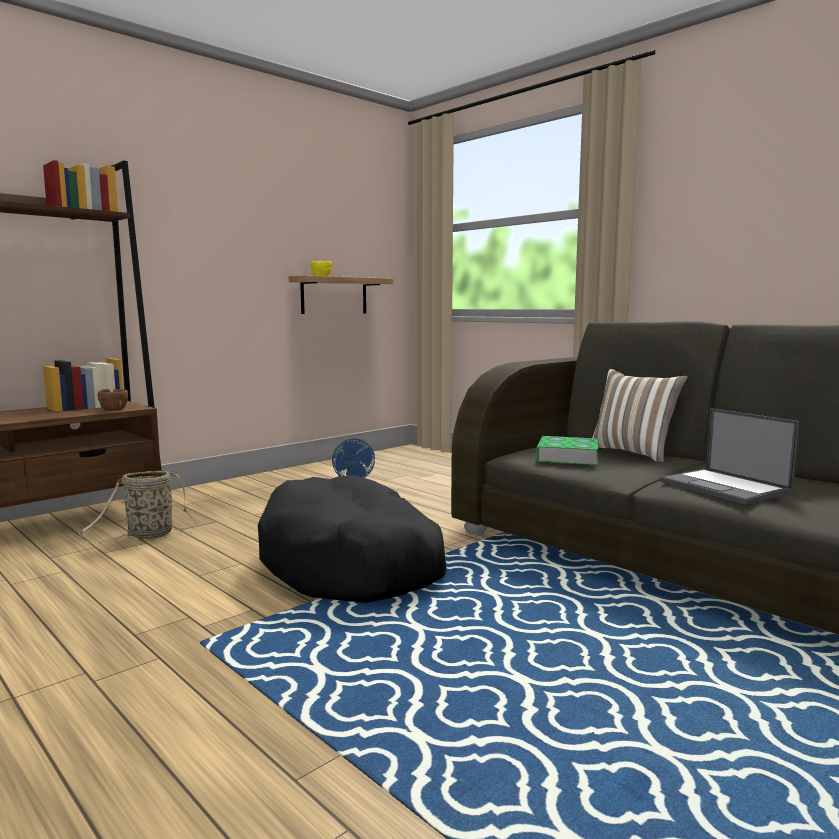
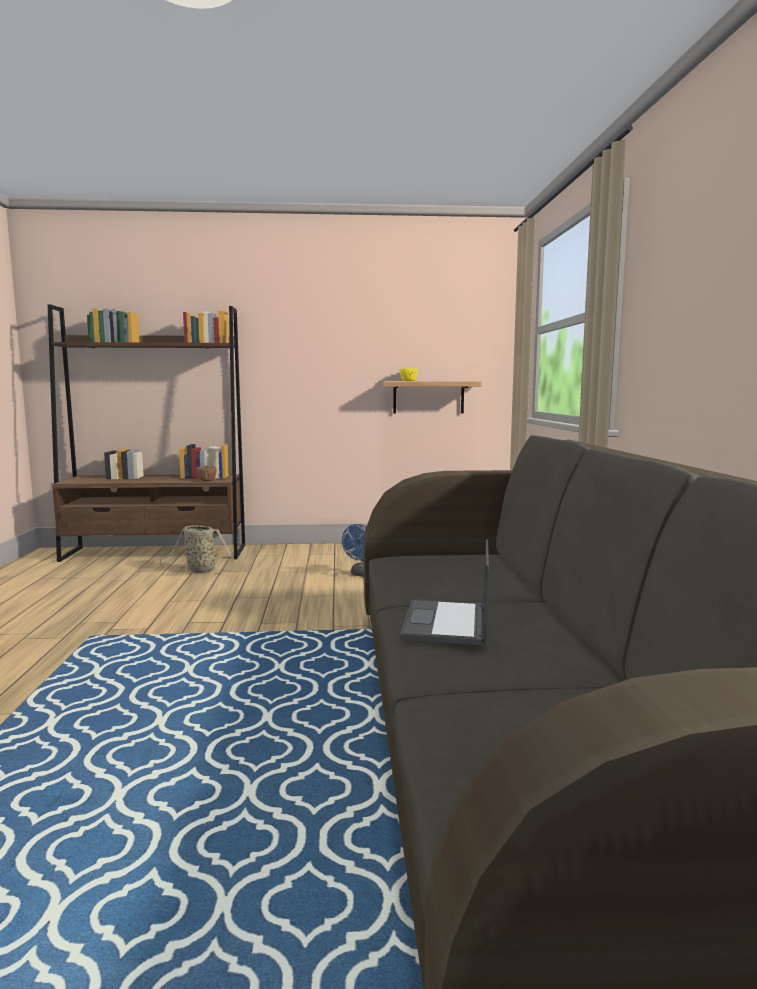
camera: 40 degrees right, 0 degrees up
black dog bed [258,475,447,603] -> none
book [536,436,598,465] -> none
pillow [592,369,687,462] -> none

